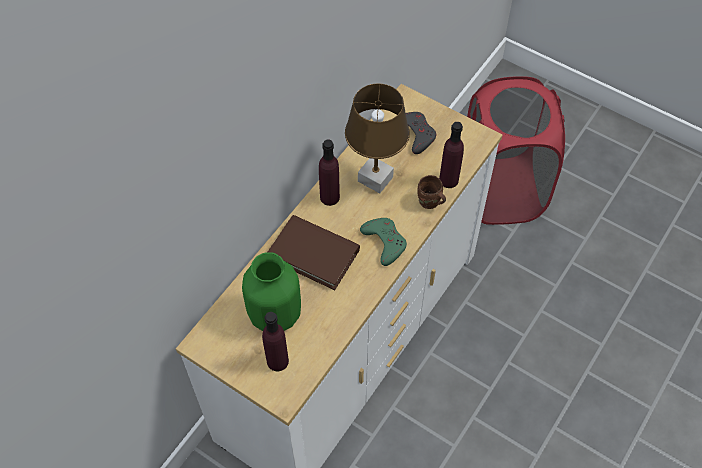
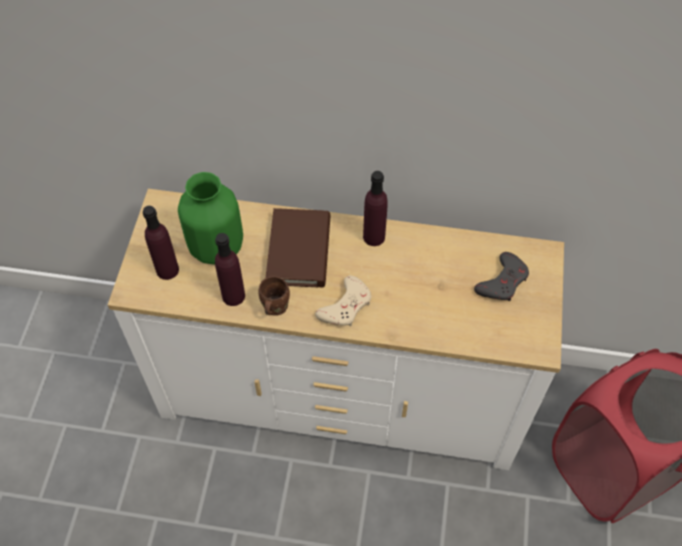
camera: 65 degrees right, 0 degrees up
brown table lamp [345,84,410,193] -> none
green game controller [360,218,407,266] -> beige game controller [315,275,371,327]
brown mug [417,175,446,209] -> brown mug moved to [258,276,290,316]
purple bottle [439,122,464,188] -> purple bottle moved to [215,233,245,306]

